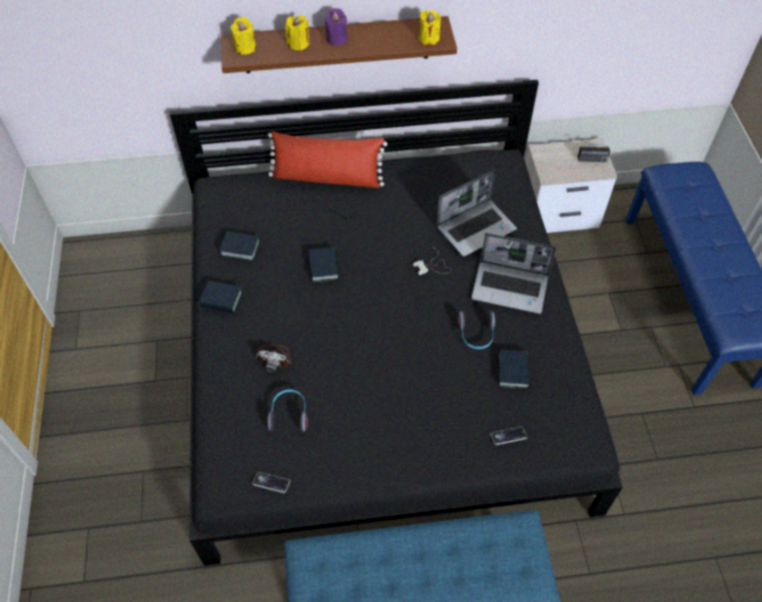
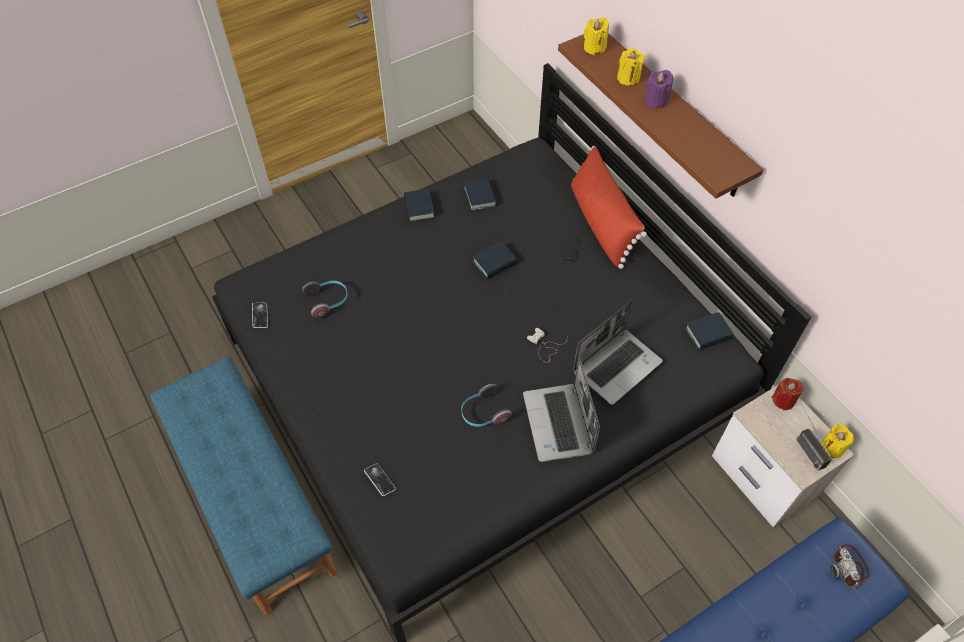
camera: 65 degrees right, 0 degrees up
camera [256,345,291,373] -> camera moved to [831,544,870,589]
yellow candle [418,10,441,46] -> yellow candle moved to [821,424,854,458]
laptop [437,170,517,257] -> laptop turned 75 degrees counterclockwise [573,300,663,405]
book [498,350,530,389] -> book moved to [684,312,733,350]
none -> red candle [772,378,803,410]

